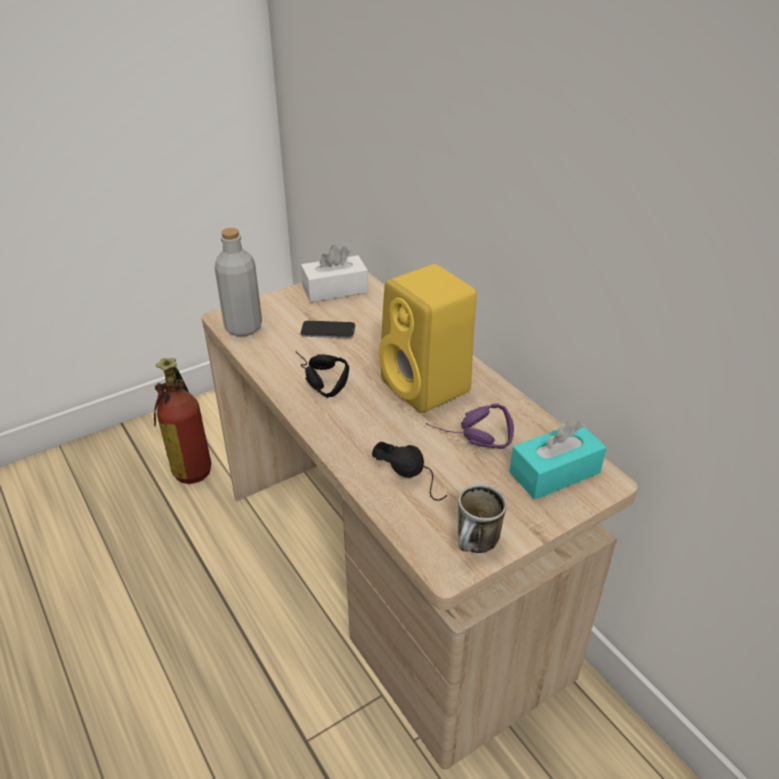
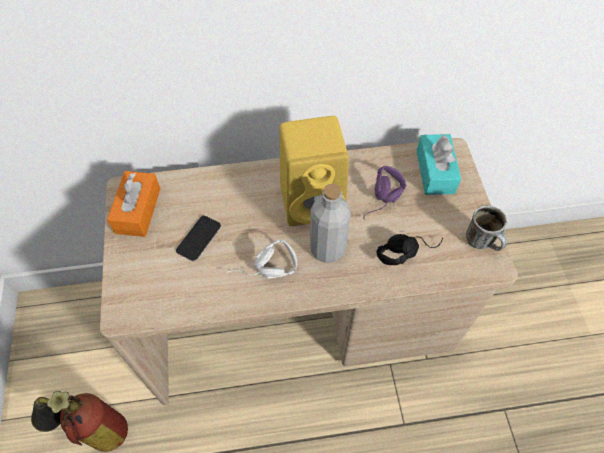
camera: 65 degrees left, 20 degrees up
grey bottle [214,228,262,336] -> grey bottle moved to [310,184,351,263]
black headphones [295,351,349,398] -> white headphones [226,240,297,279]
white tissue box [301,245,368,303] -> orange tissue box [107,171,160,237]

